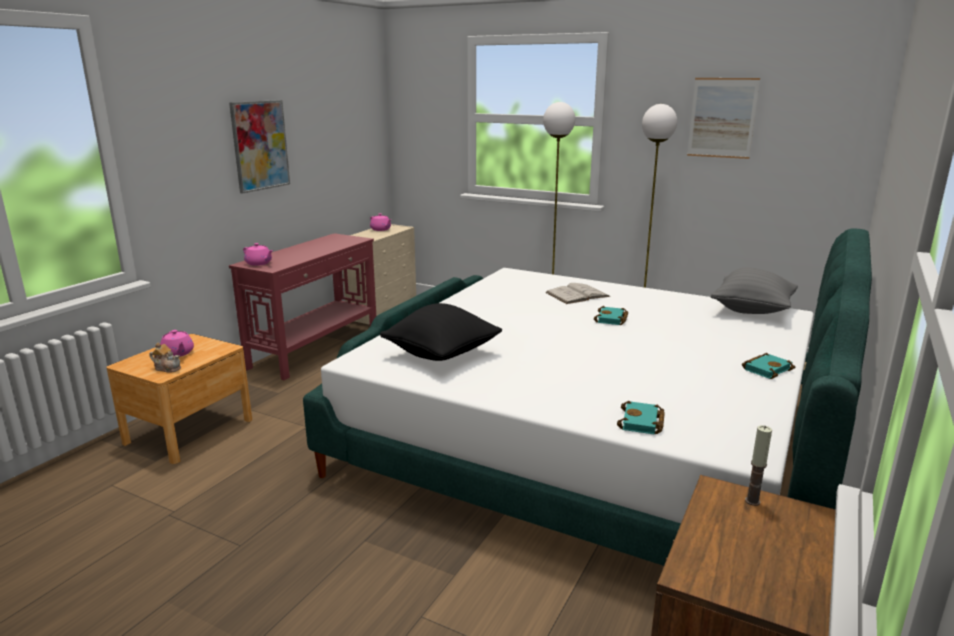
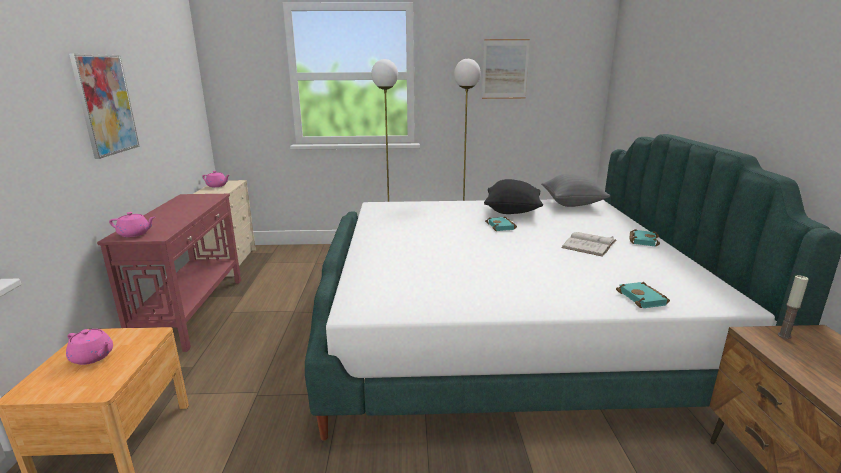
camera: 30 degrees left, 0 degrees up
teapot [149,343,181,373] -> none
black pillow [380,303,502,361] -> black pillow moved to [484,179,543,214]
white book [545,283,610,304] -> white book moved to [561,232,617,257]

